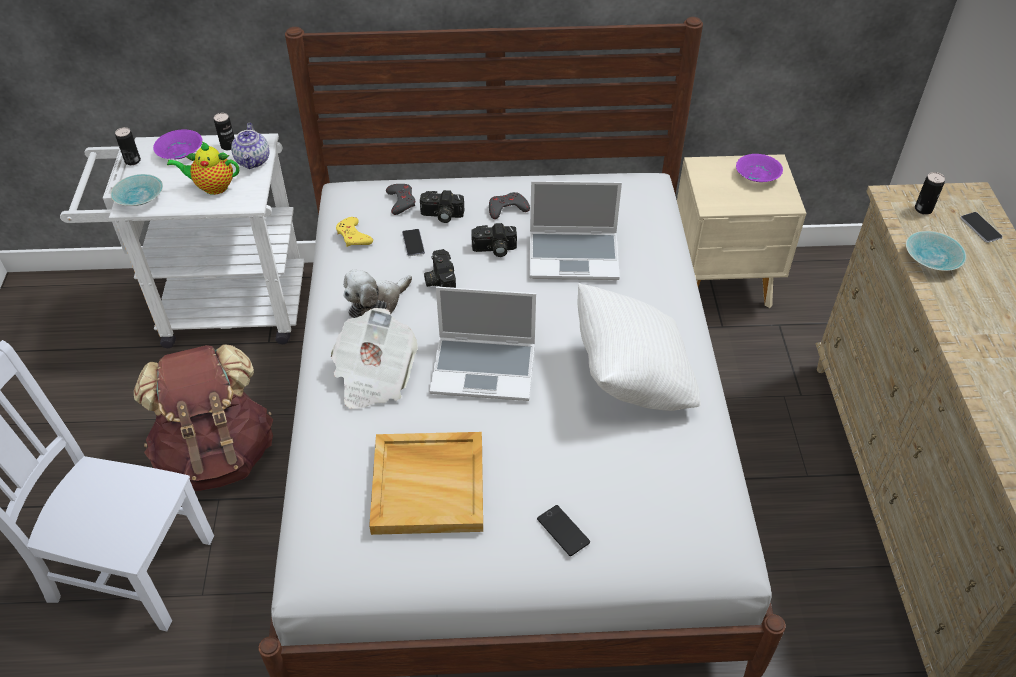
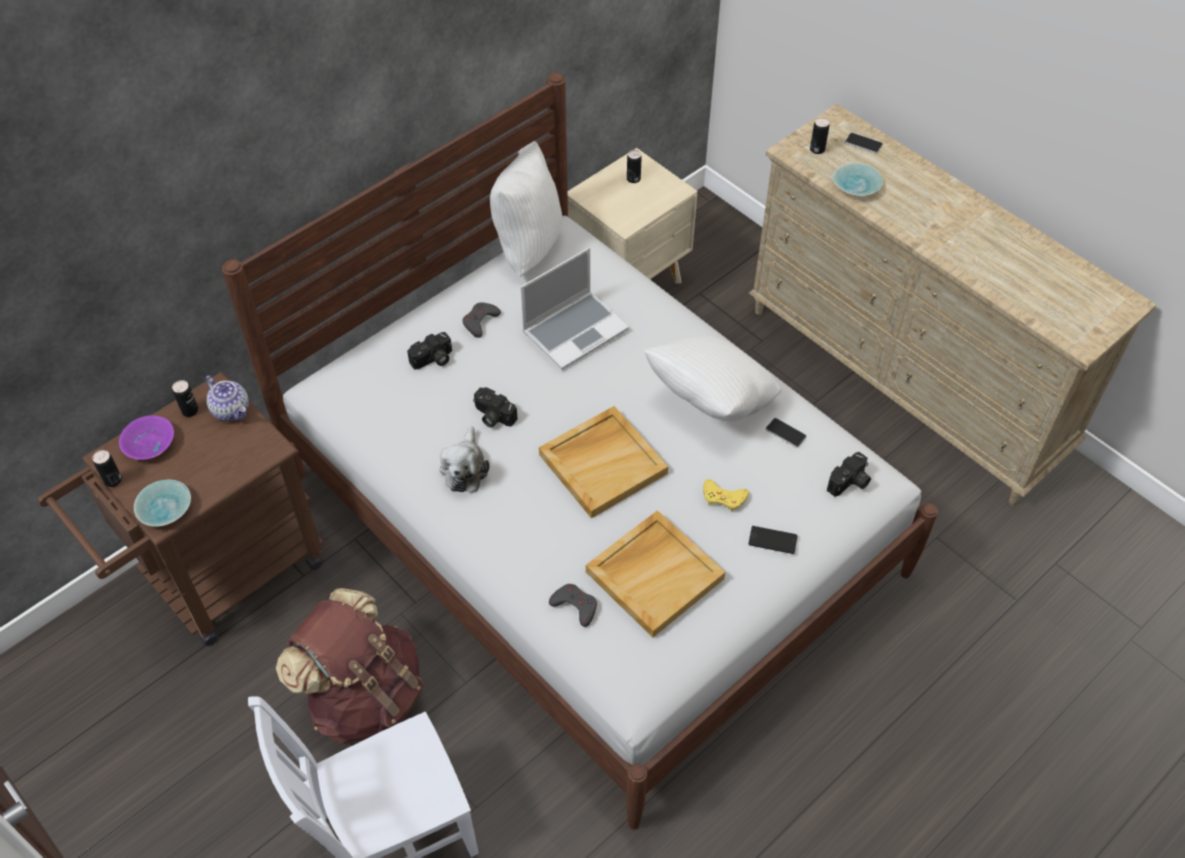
camera: 40 degrees left, 5 degrees up
white cart [60,133,305,348] -> brown cart [38,372,324,646]
teapot [167,142,239,195] -> none
newspaper [331,308,418,409] -> none
yellow game controller [336,217,373,247] -> yellow game controller moved to [703,479,749,512]
grey game controller [386,184,415,215] -> grey game controller moved to [549,584,597,627]
phone [402,229,425,256] -> phone moved to [766,418,806,448]
laptop [430,287,536,401] -> beige tray [539,406,668,518]
camera [471,223,517,257] -> camera moved to [827,452,871,497]
purple bowl [736,154,783,182] -> can [627,150,642,183]
none -> white pillow [490,141,562,277]

